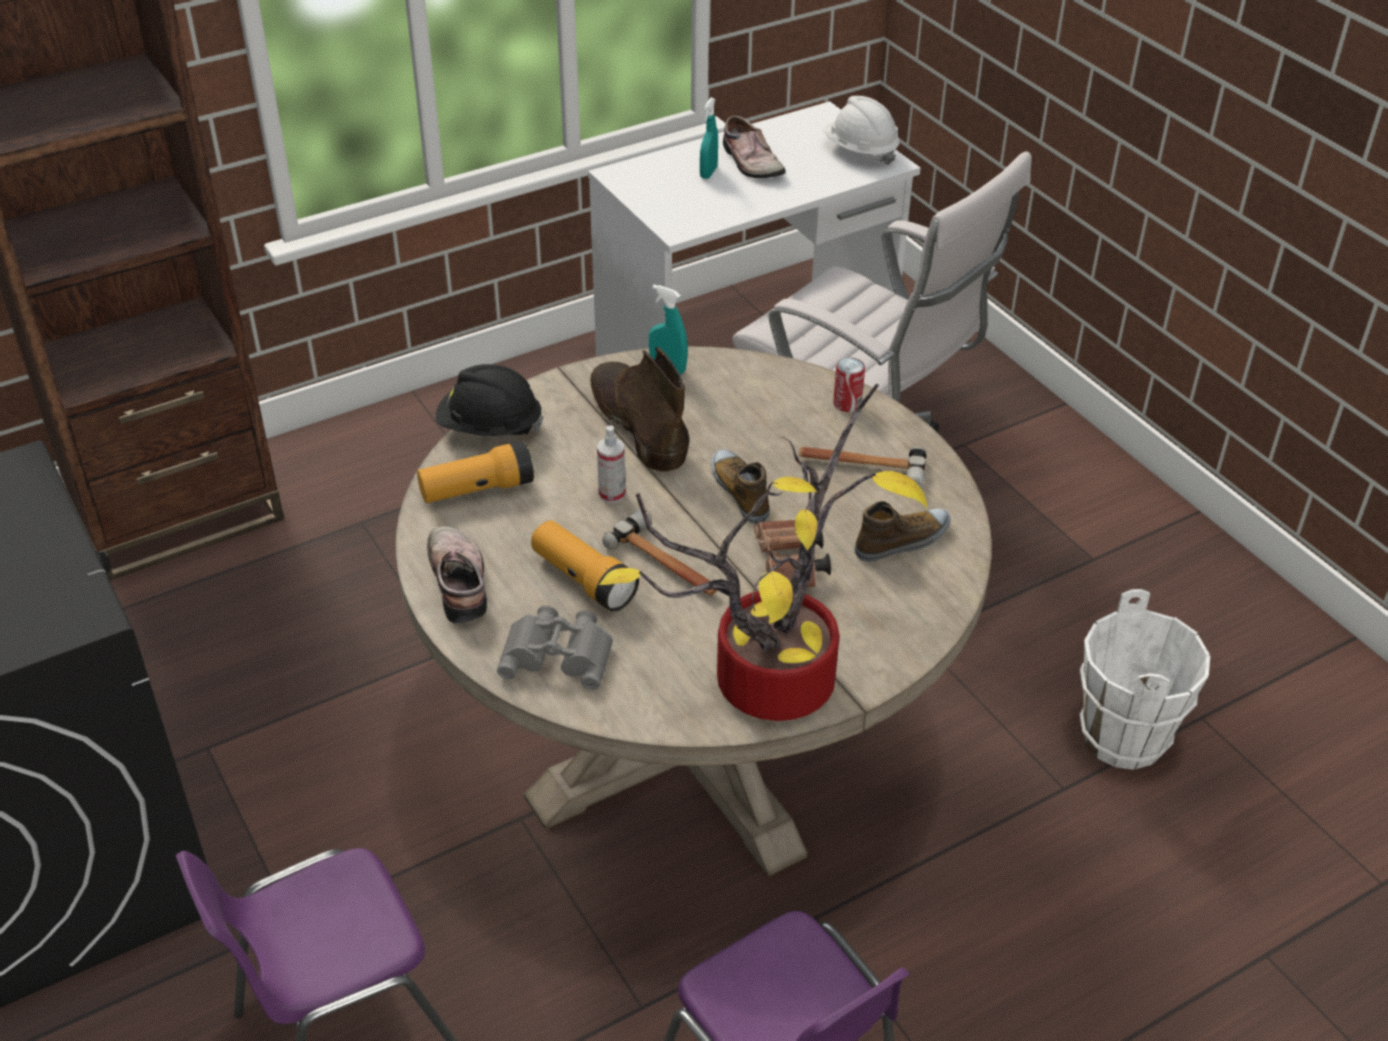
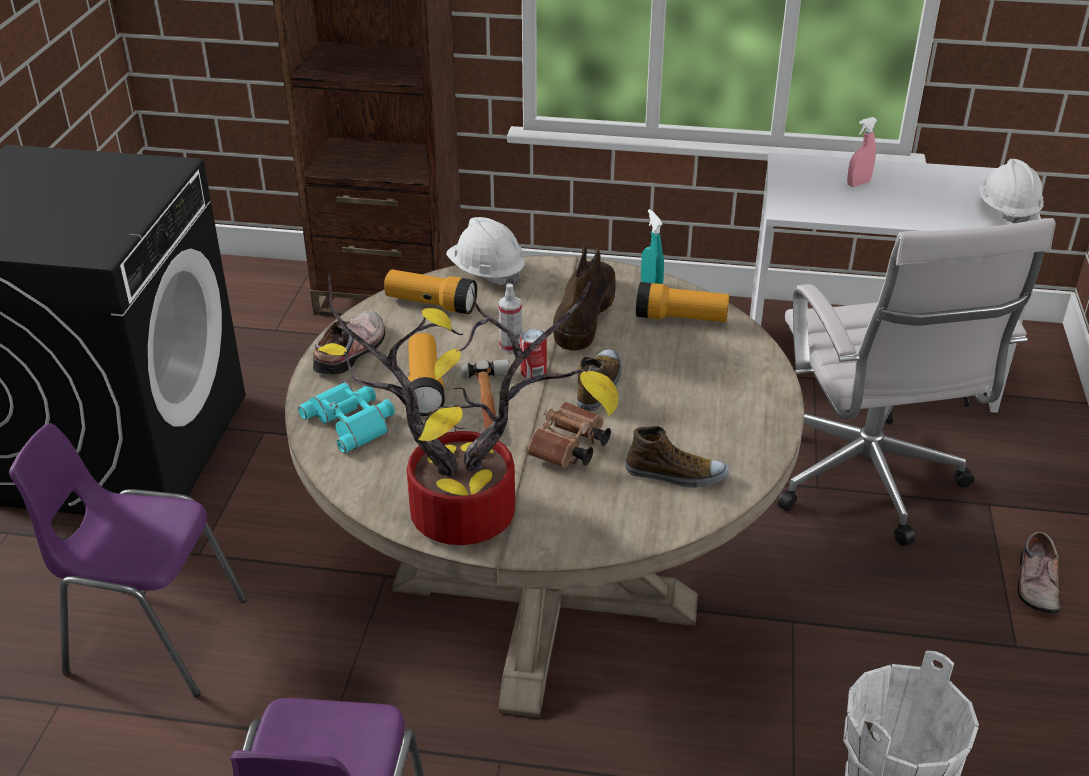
camera: 40 degrees right, 5 degrees down
black hard hat [436,364,544,436] -> white hard hat [446,217,525,288]
grey binoculars [497,606,613,690] -> turquoise binoculars [298,382,395,453]
turquoise spray bottle [700,98,718,179] -> pink spray bottle [847,117,878,187]
shoe [723,116,785,178] -> shoe moved to [1017,532,1060,614]
hammer [799,446,926,489] -> none
can [833,357,865,412] -> can moved to [520,329,547,379]
none -> flashlight [636,282,729,322]

